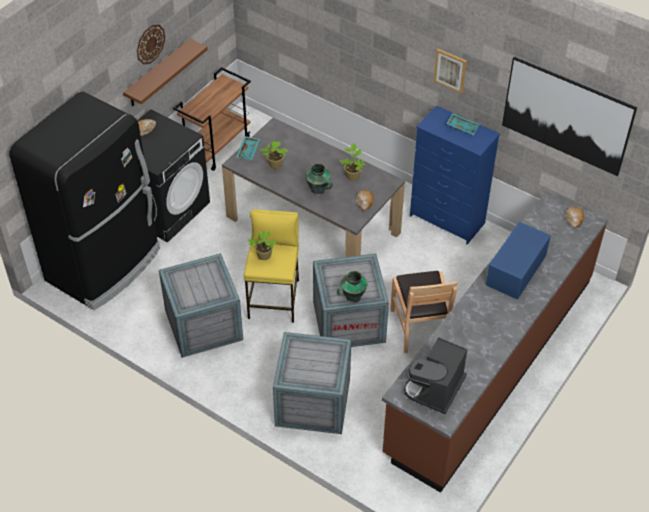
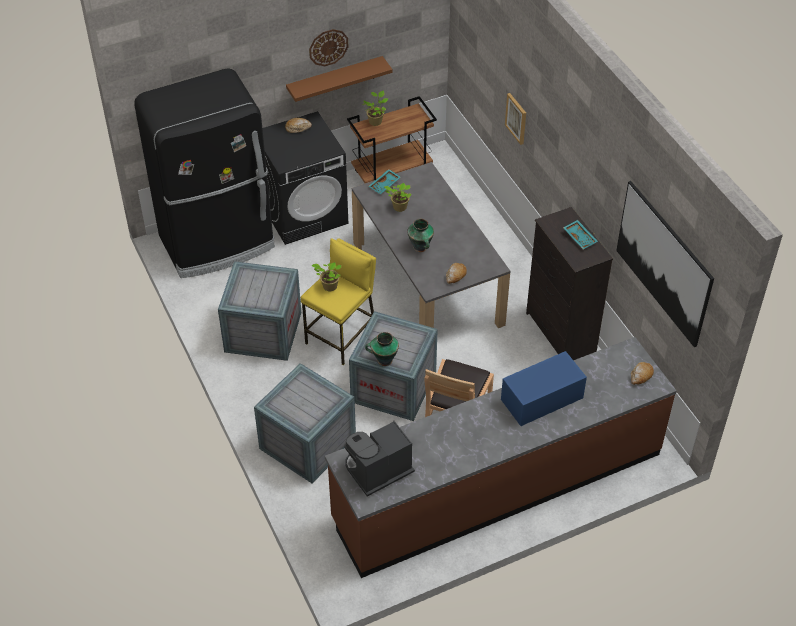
camera: 30 degrees right, 0 degrees up
potted plant [340,144,365,181] -> potted plant moved to [362,91,388,126]
blue dresser [410,105,500,245] -> black dresser [526,207,613,360]
picture [433,49,467,94] -> picture moved to [505,93,526,145]

